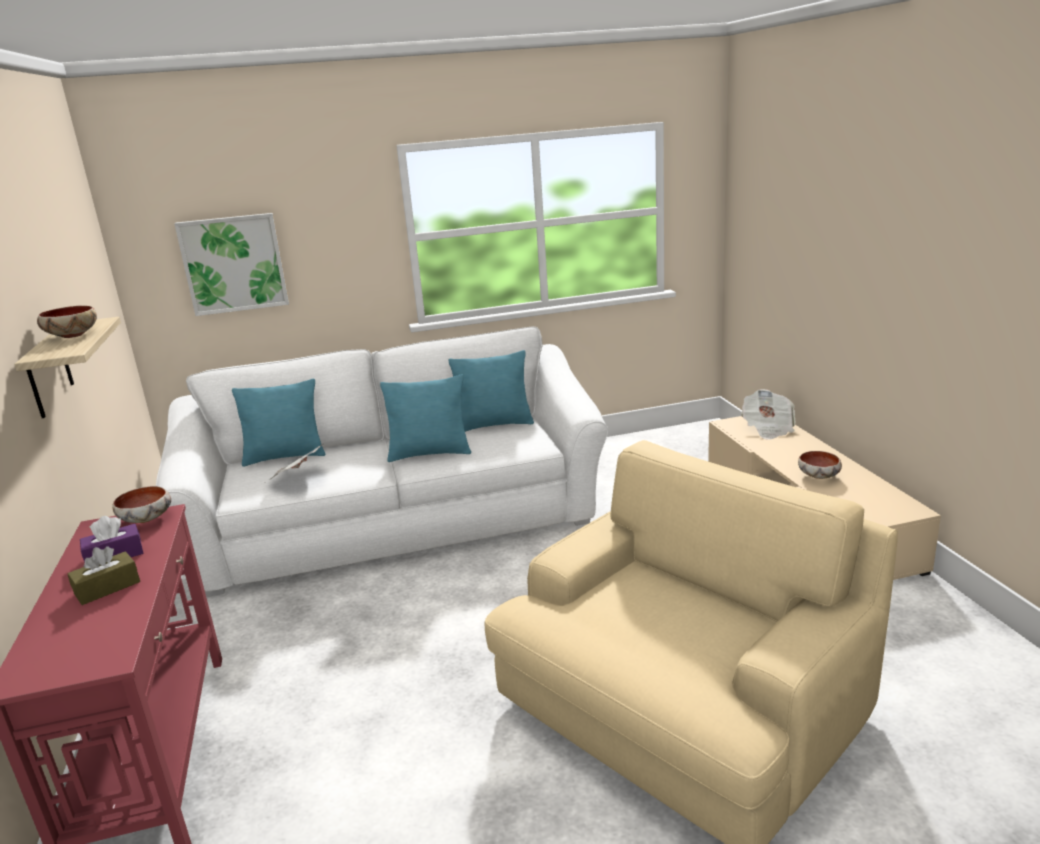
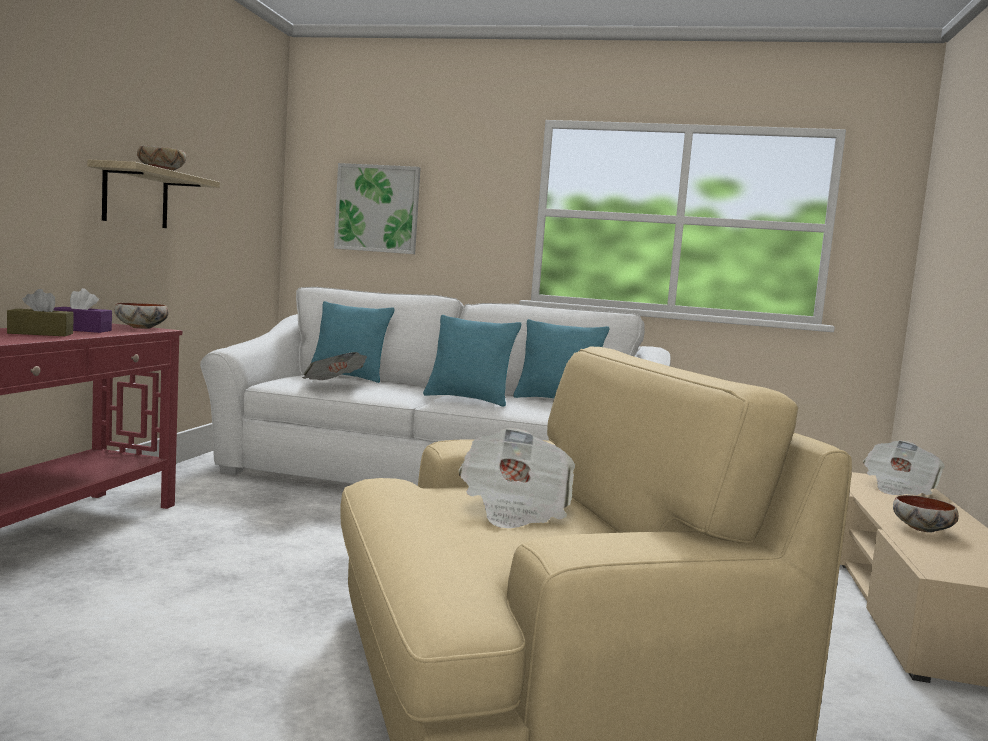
camera: 25 degrees right, 15 degrees down
none -> newspaper [459,428,575,528]

